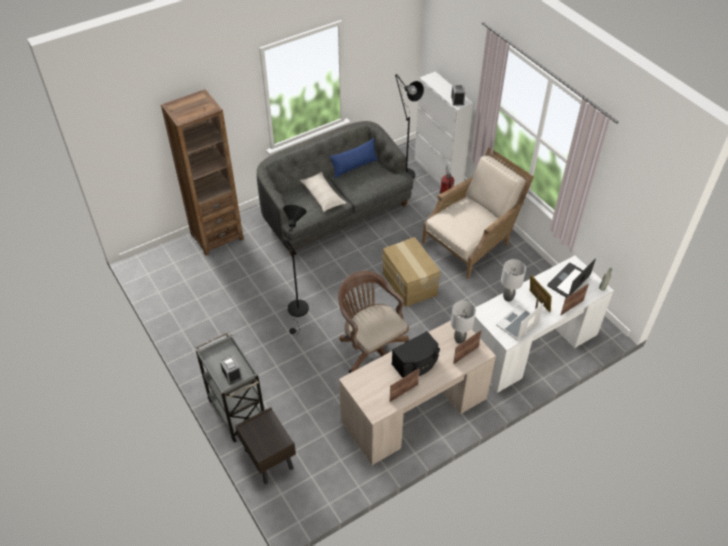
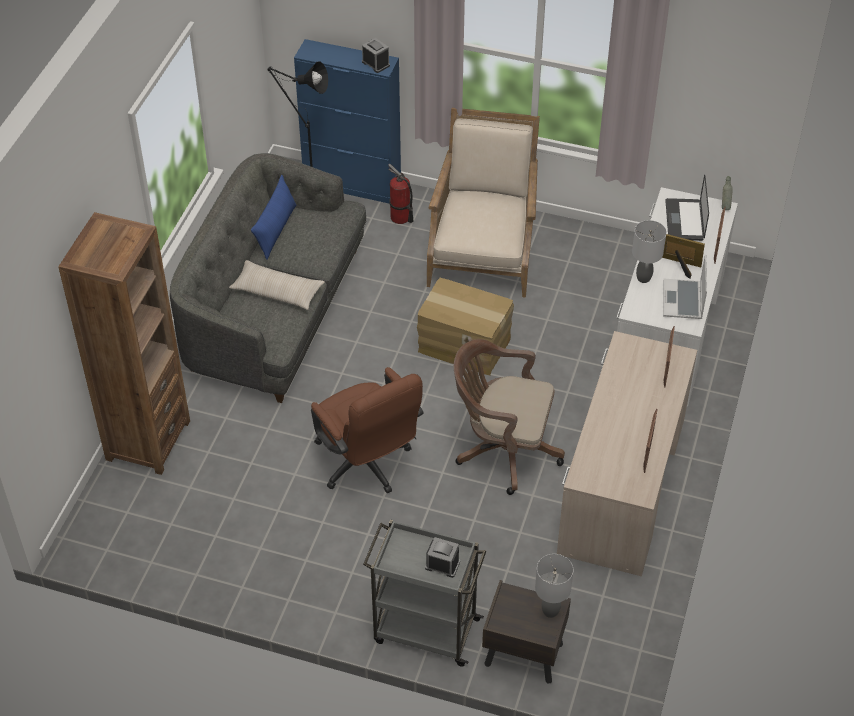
camera: 40 degrees left, 0 degrees up
black floor lamp [283,205,309,336] -> brown office chair [311,367,424,494]
black speaker [392,331,440,378] -> none
white cabinet [414,71,474,186] -> blue cabinet [294,39,401,204]
grey table lamp [451,301,476,344] -> grey table lamp moved to [535,554,573,618]

